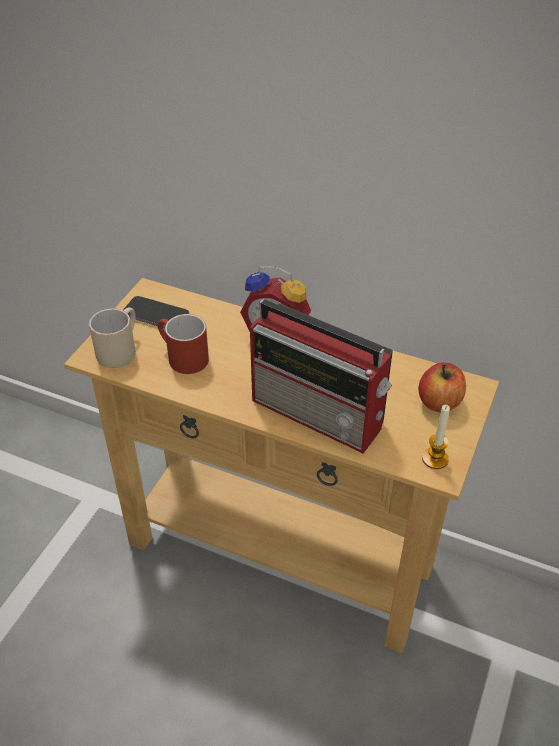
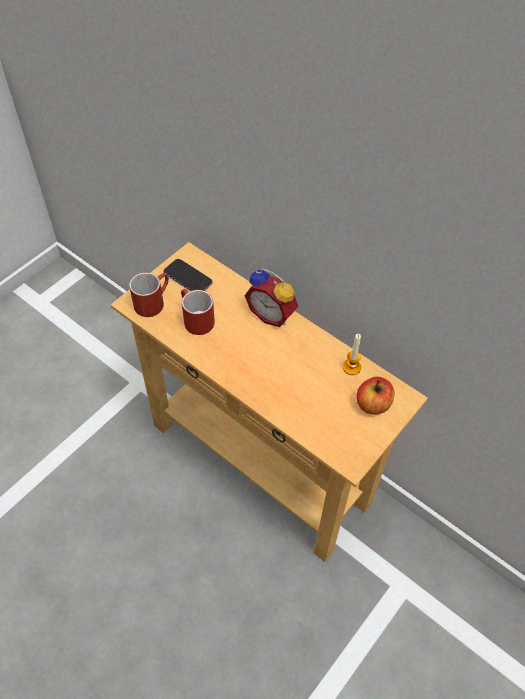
camera: 15 degrees right, 10 degrees up
beige mug [89,307,136,368] -> red mug [129,272,169,317]
radio [250,299,393,454] -> none
candle [422,405,450,469] -> candle moved to [343,334,361,375]

